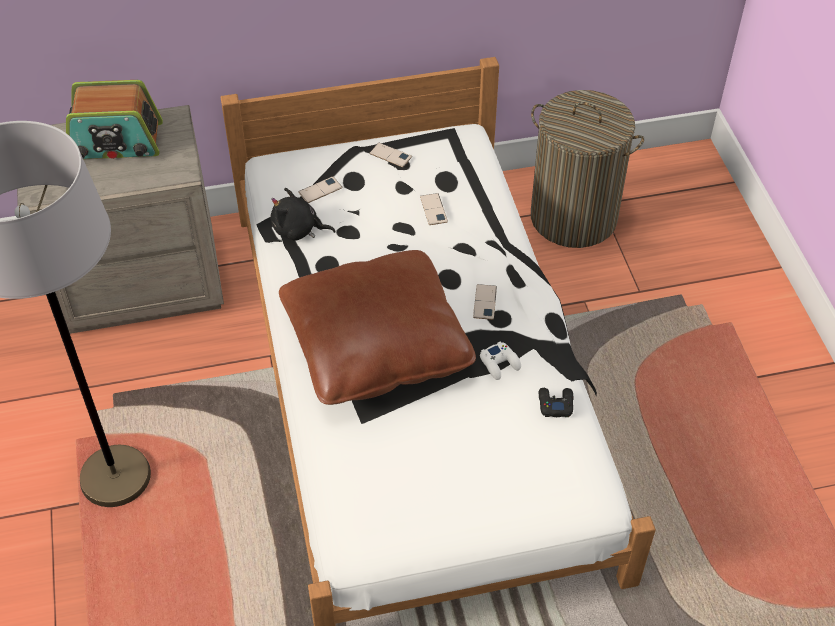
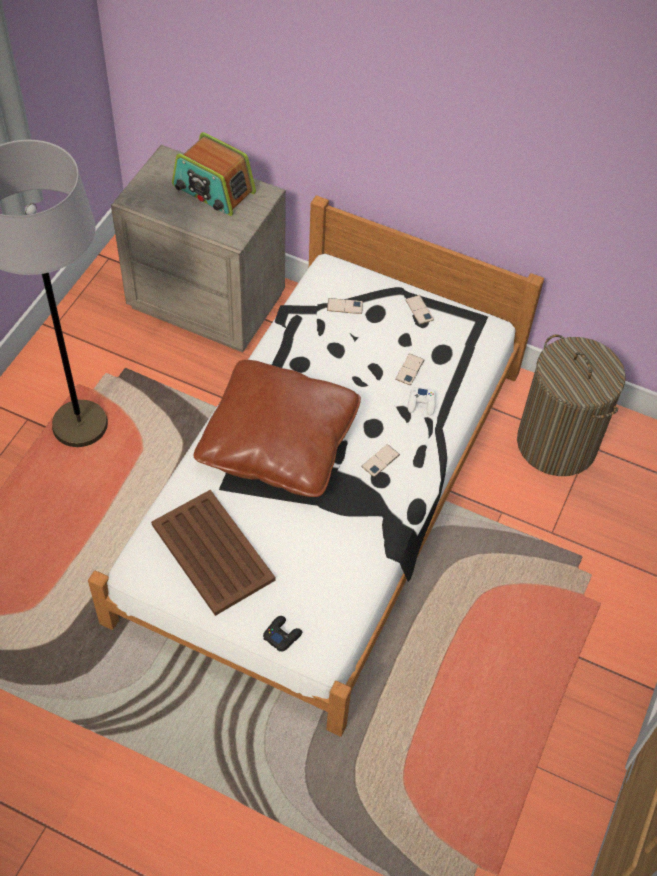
camera: 35 degrees right, 5 degrees up
black plush toy [271,188,336,240] -> none
white game controller [480,341,521,380] -> white game controller moved to [408,387,436,416]
black game controller [539,388,574,417] -> black game controller moved to [263,616,302,652]
none -> brown tray [151,490,275,616]

